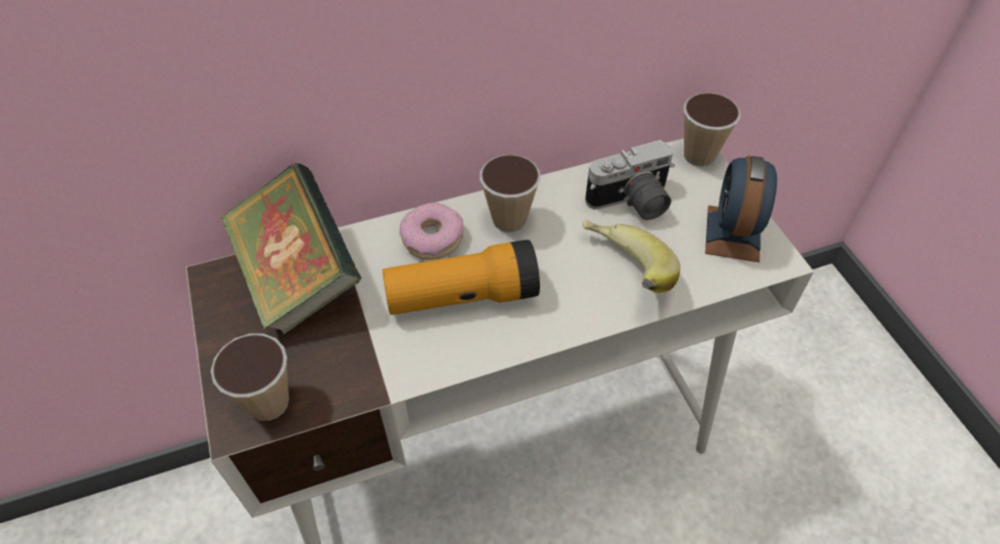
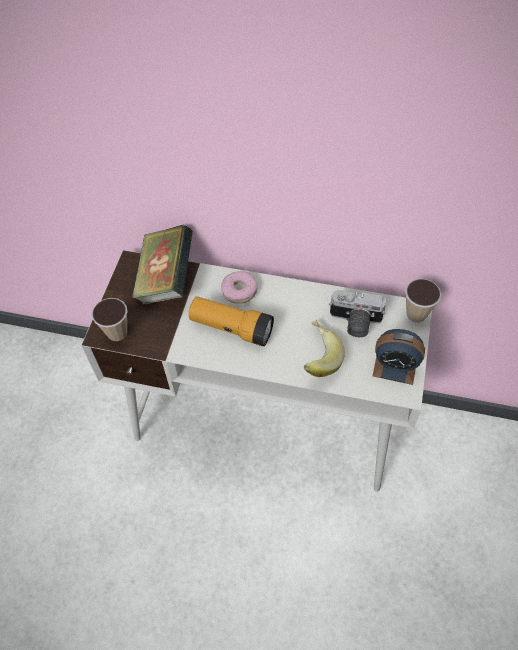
camera: 35 degrees right, 5 degrees up
cup [480,155,540,232] -> none
alarm clock [705,156,777,262] -> alarm clock turned 120 degrees counterclockwise [373,329,425,385]

